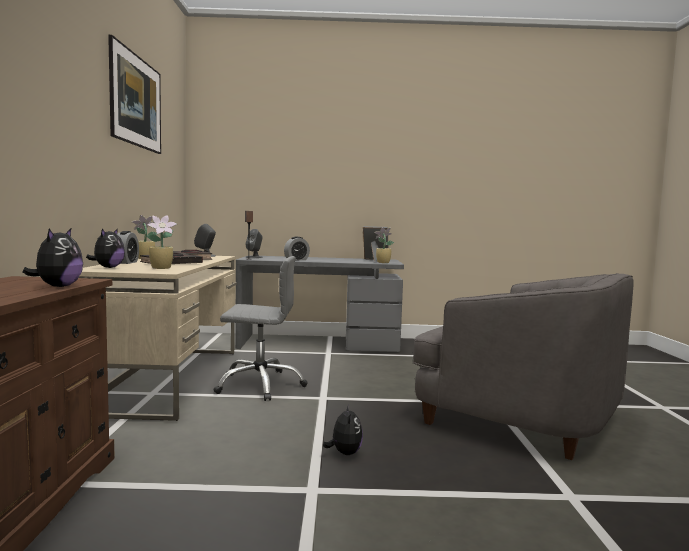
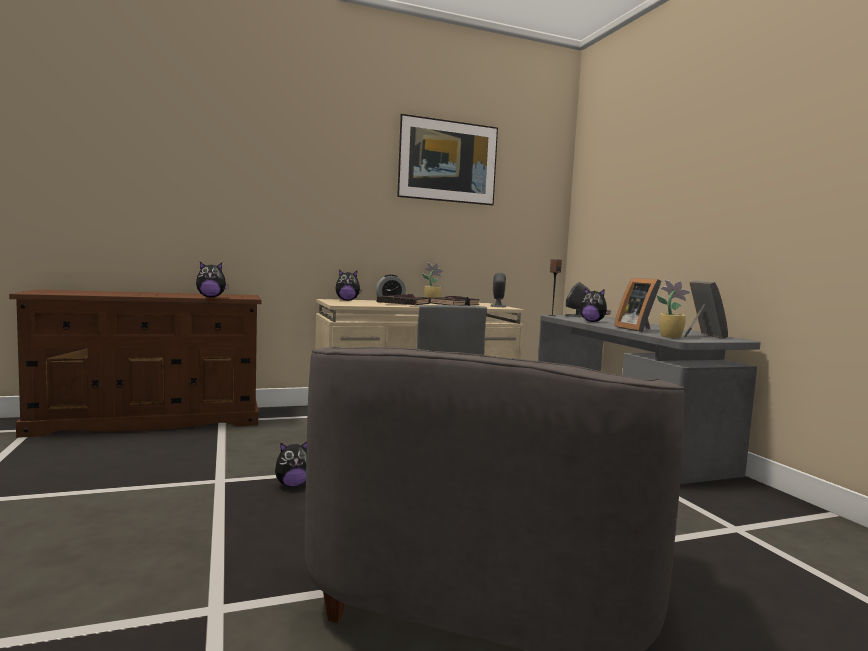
camera: 70 degrees right, 0 degrees up
potted plant [147,215,178,269] -> none
alarm clock [284,237,310,260] -> plush toy [580,288,611,322]
none -> picture frame [614,278,661,332]

